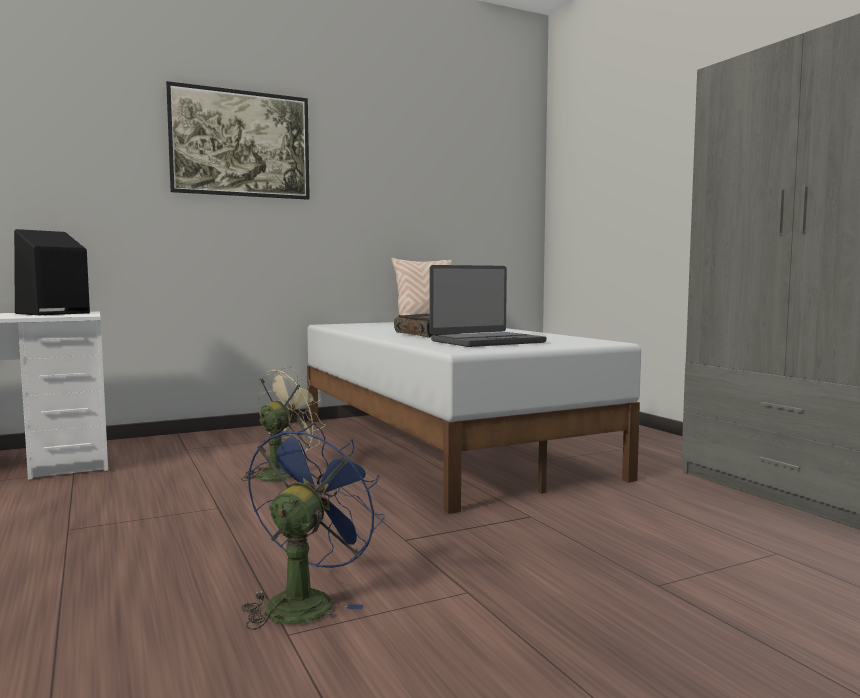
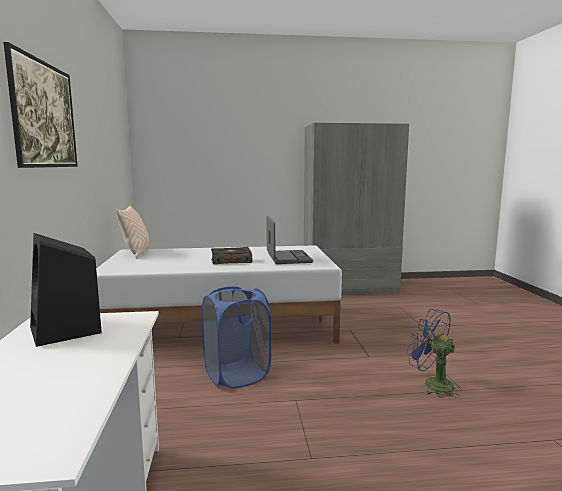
camera: 70 degrees left, 5 degrees up
beige fan [241,366,326,481] -> blue laundry basket [202,286,271,389]

